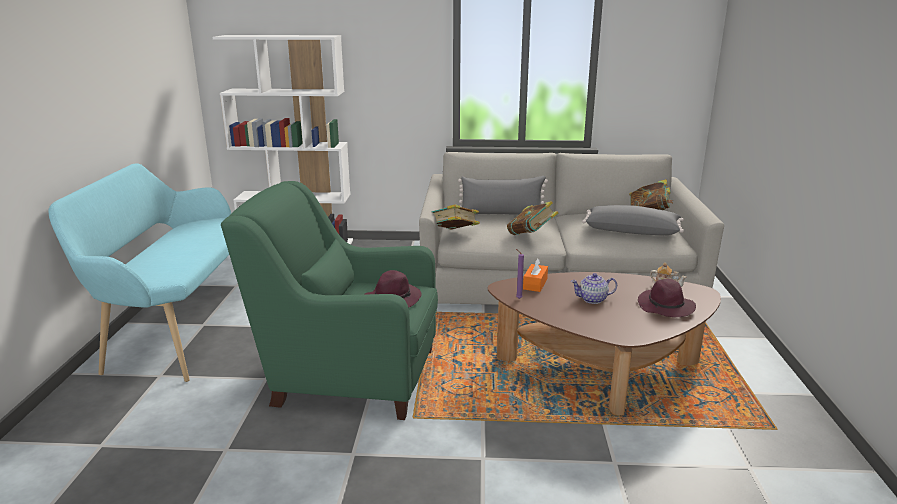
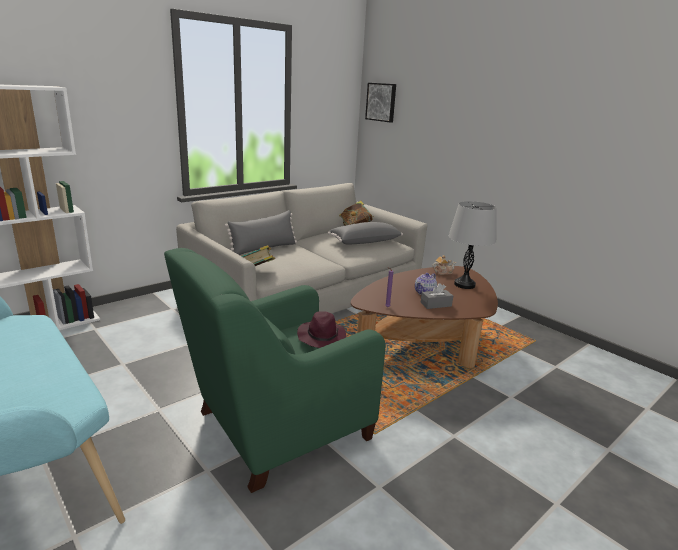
camera: 45 degrees left, 0 degrees up
book [507,201,558,235] -> none
orange tissue box [523,258,548,292] -> none
purple hat [638,279,696,317] -> grey table lamp [448,201,497,289]
none -> picture [365,83,396,122]
none -> grey tissue box [420,283,453,309]

